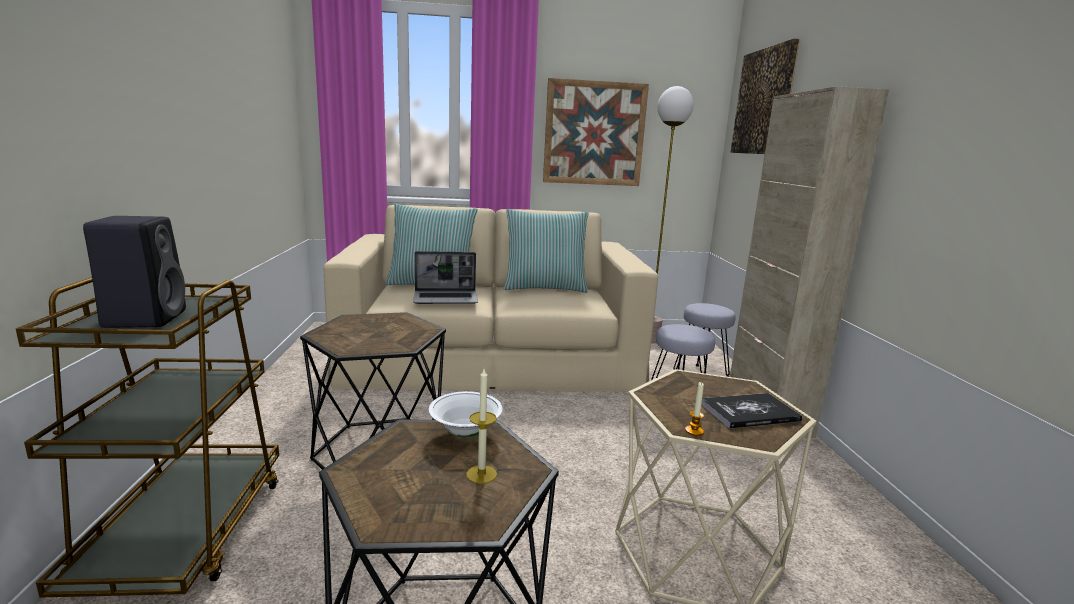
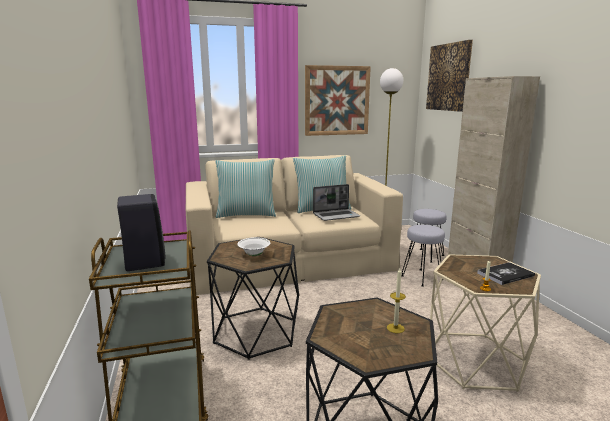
camera: 10 degrees left, 0 degrees up
laptop [413,251,478,304] -> laptop moved to [313,184,360,221]
white bowl [429,391,502,437] -> white bowl moved to [237,237,270,256]

